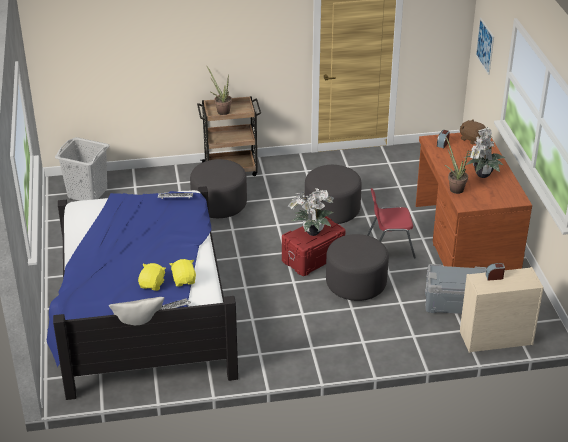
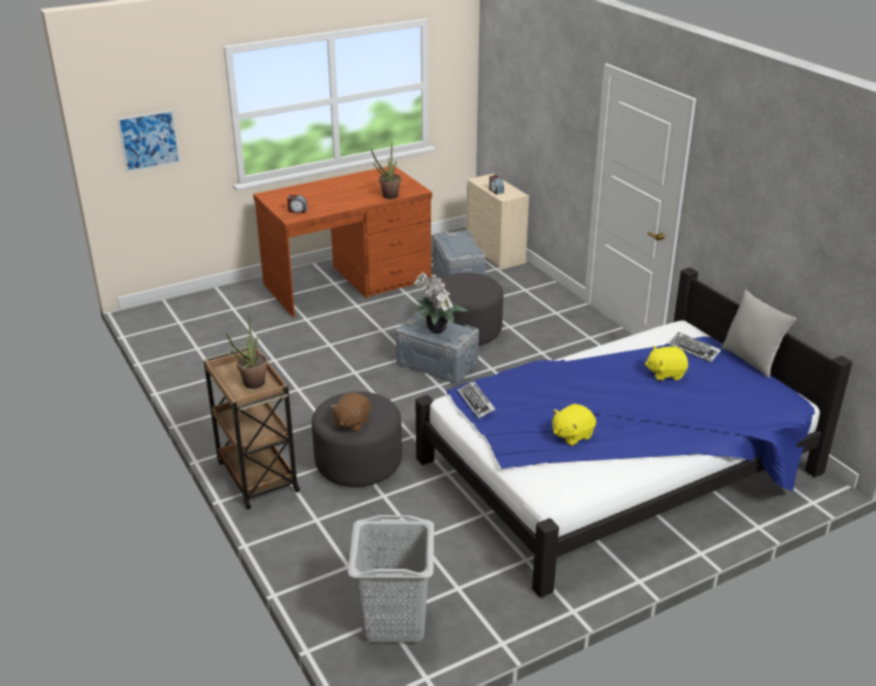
camera: 110 degrees left, 5 degrees down
yellow plush toy [170,259,196,286] -> yellow plush toy moved to [552,404,596,446]
red storage box [282,216,345,276] -> grey storage box [396,312,479,383]
grey ottoman [305,165,362,224] -> none
red chair [367,188,416,259] -> none
brown plush toy [460,119,486,145] -> brown plush toy moved to [331,393,370,432]
potted plant [466,127,506,178] -> none

